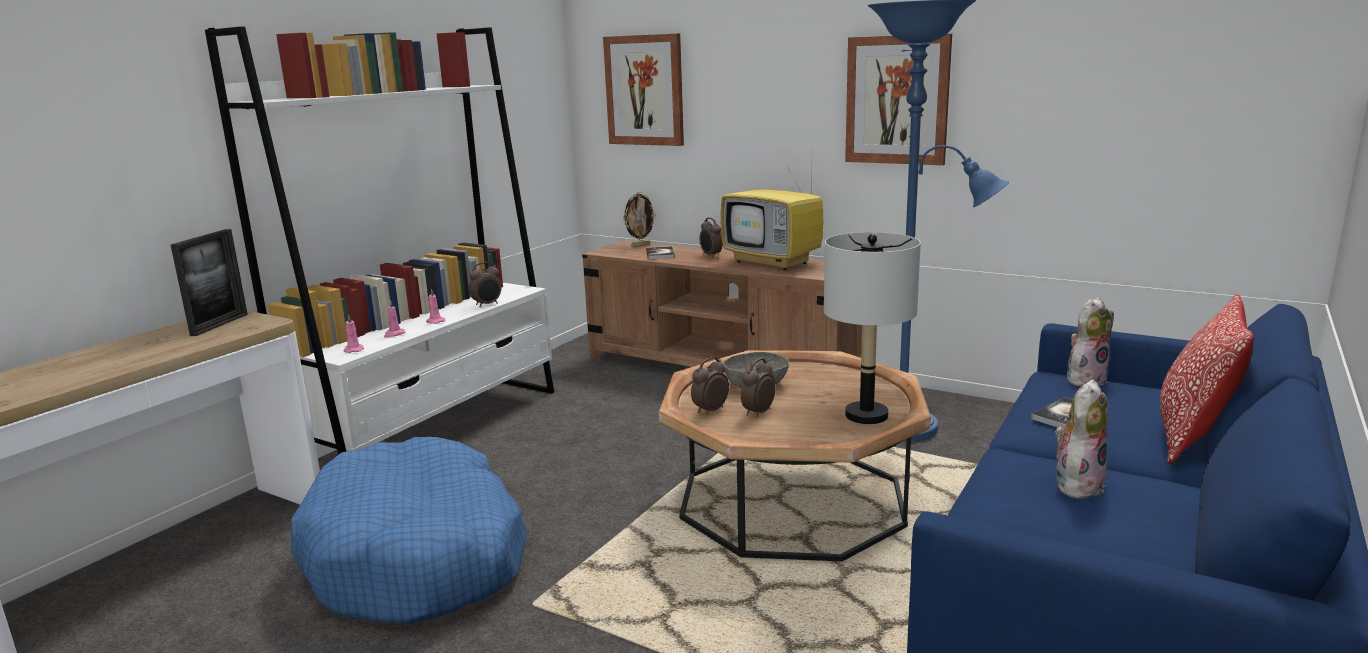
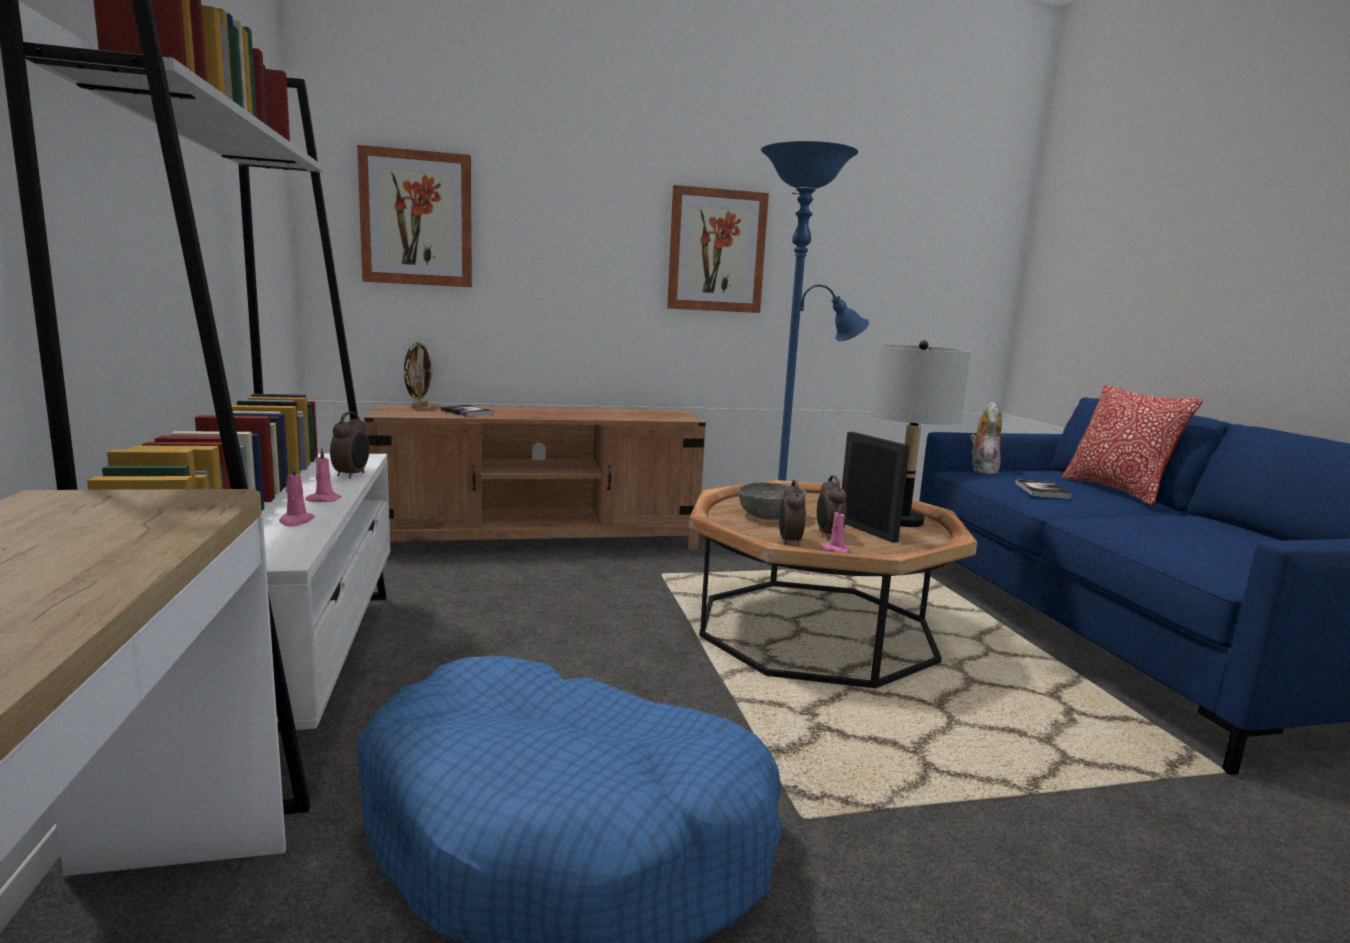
camera: 45 degrees left, 5 degrees down
picture frame [170,229,248,336] -> picture frame moved to [842,432,910,543]
pink candle [344,314,364,353] -> pink candle moved to [820,504,850,553]
alarm clock [700,217,723,258] -> none
television [721,151,823,271] -> none
plush toy [1055,379,1108,499] -> none

